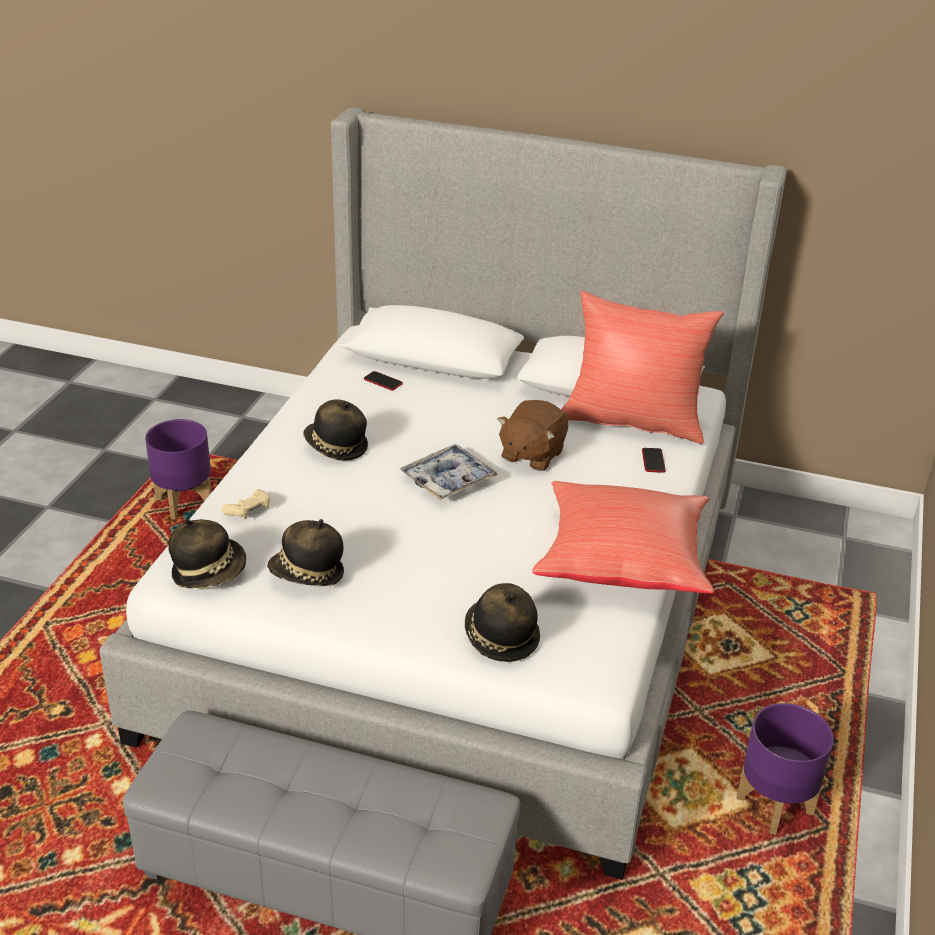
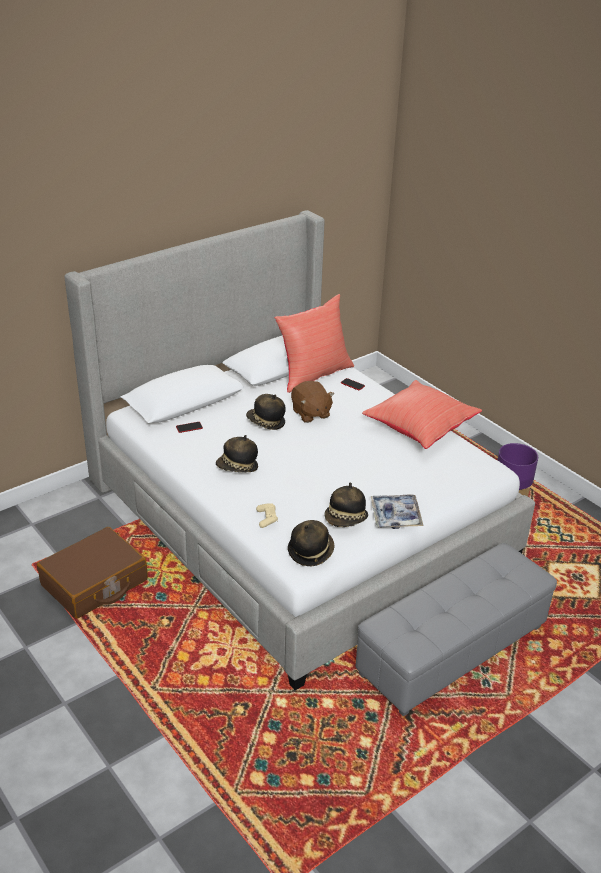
camera: 55 degrees left, 0 degrees up
purple planter [145,419,212,519] -> brown suitcase [37,527,148,619]
tray [400,444,499,500] -> tray moved to [371,494,423,529]
hat [465,583,540,662] -> hat moved to [246,394,286,430]

